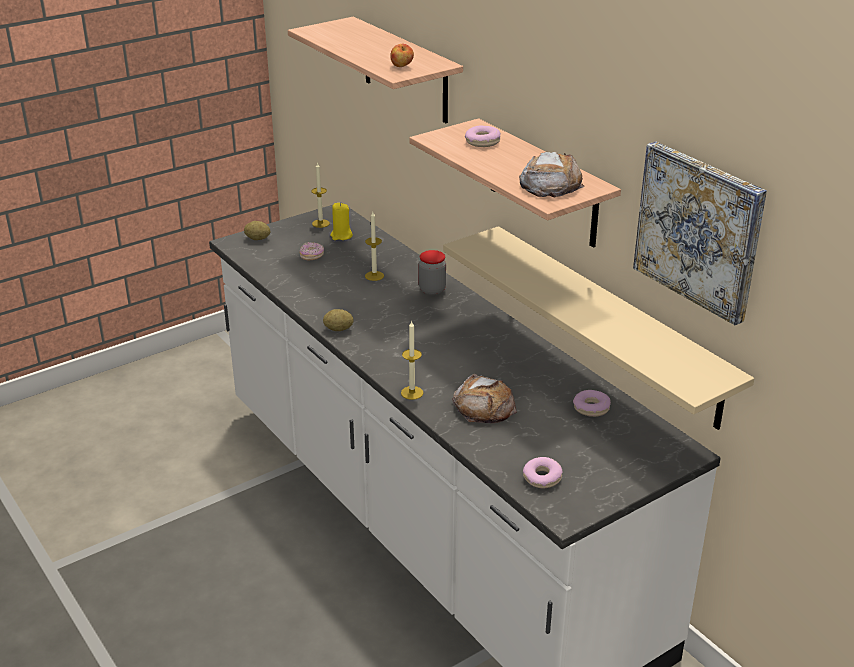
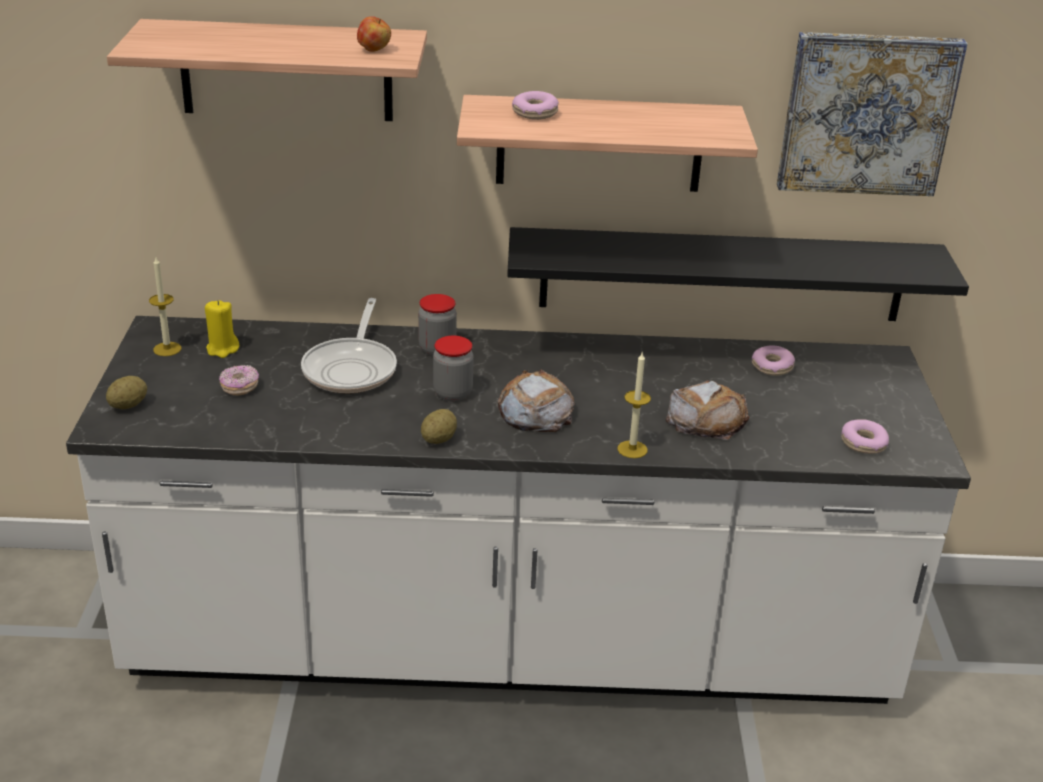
camera: 55 degrees left, 0 degrees up
candle [365,212,384,281] -> frying pan [301,298,397,393]
beige shelf [443,226,754,430] -> black shelf [507,227,969,321]
bread [519,152,585,198] -> bread moved to [498,370,575,432]
none -> jar [433,336,474,401]

